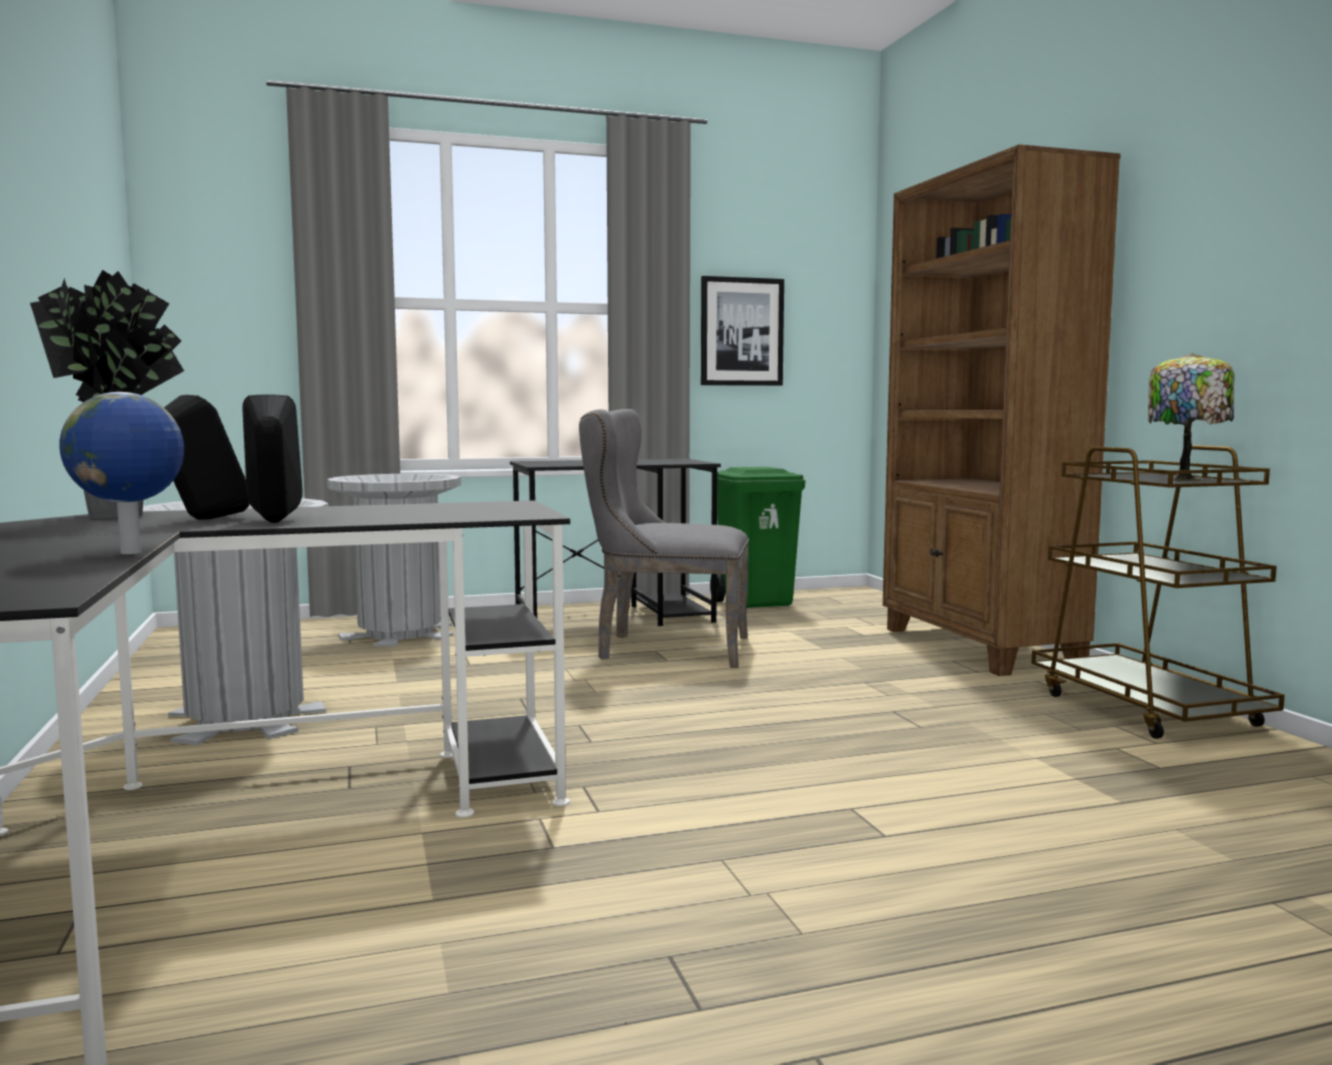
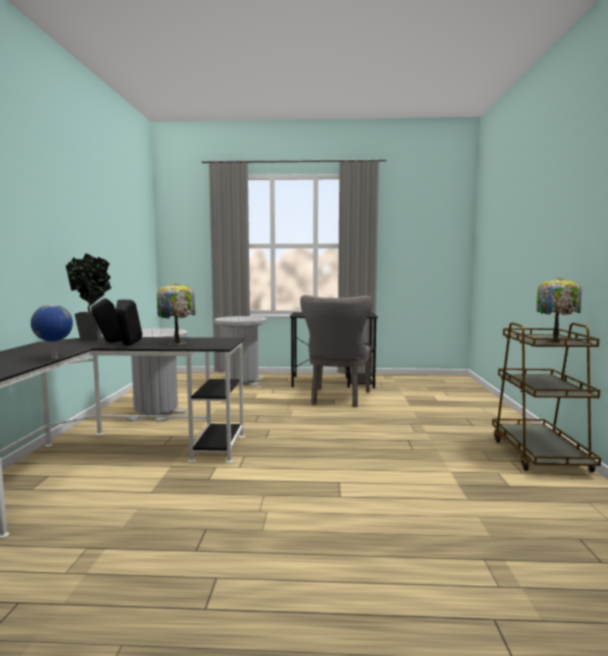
camera: 20 degrees right, 0 degrees up
grey chair [579,409,749,668] -> grey chair turned 105 degrees counterclockwise [300,295,373,407]
picture [701,276,784,386] -> none
green trash can [710,467,805,608] -> none
brown bookcase [883,144,1121,676] -> none
none -> table lamp [157,283,196,345]

